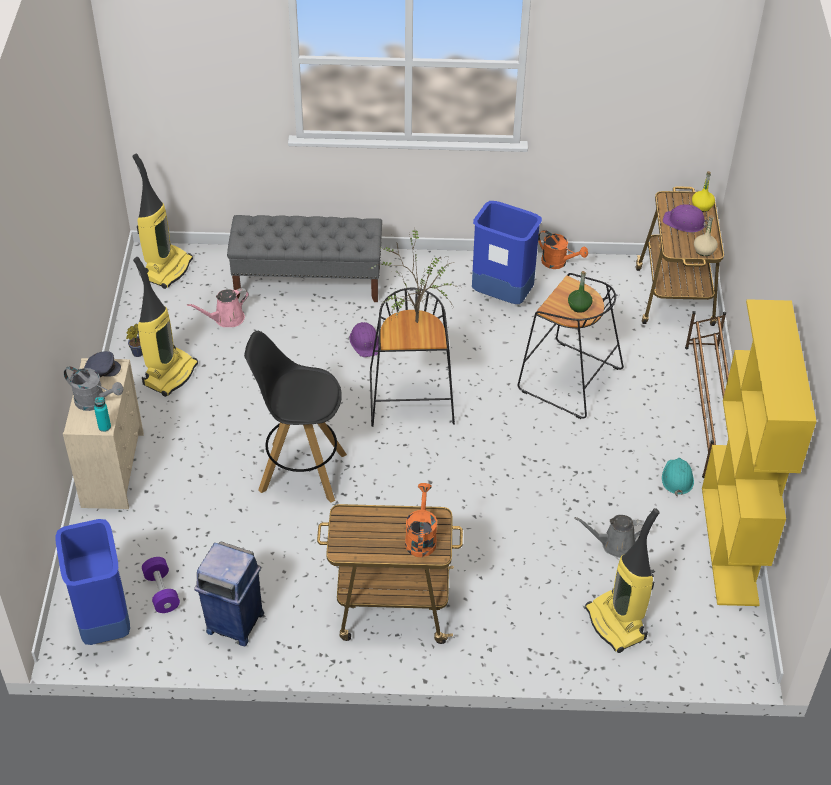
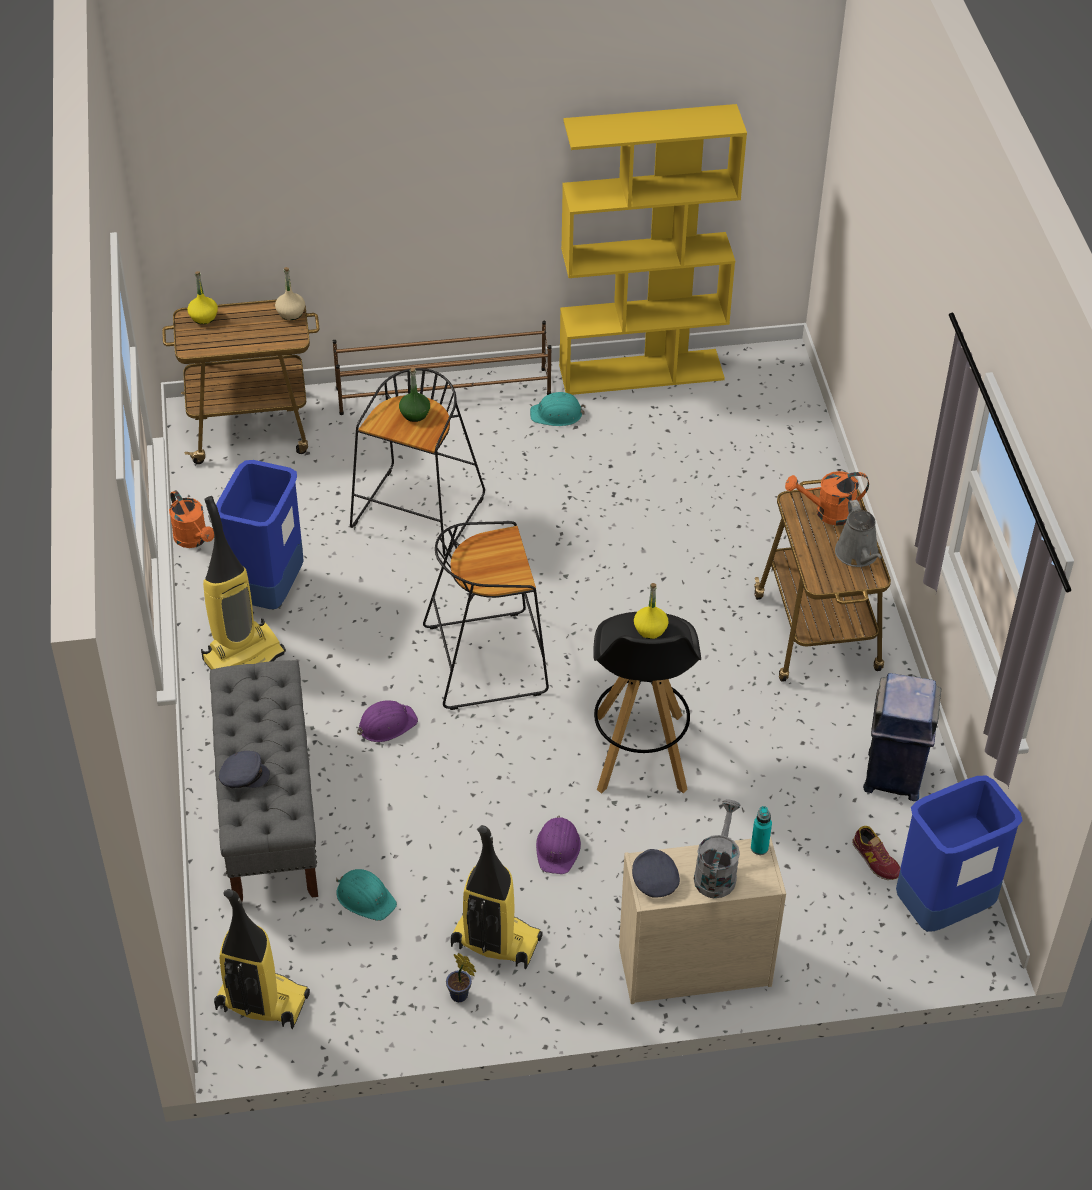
camera: 100 degrees left, 0 degrees up
purple dumbbell [142,557,180,613] -> shoe [852,826,901,880]
pink watering can [187,288,249,327] -> turquoise hard hat [336,869,397,921]
potted plant [371,227,456,323] -> none
orange watering can [538,230,588,269] -> orange watering can turned 120 degrees clockwise [169,490,214,548]
grey watering can [575,515,645,558] -> grey watering can moved to [835,500,882,567]
vacuum cleaner [585,508,660,653] -> vacuum cleaner moved to [201,496,286,670]
purple hard hat [663,204,708,233] -> purple hard hat moved to [536,815,581,874]
none -> grey cap [219,751,270,788]
none -> yellow bottle [634,583,669,639]

